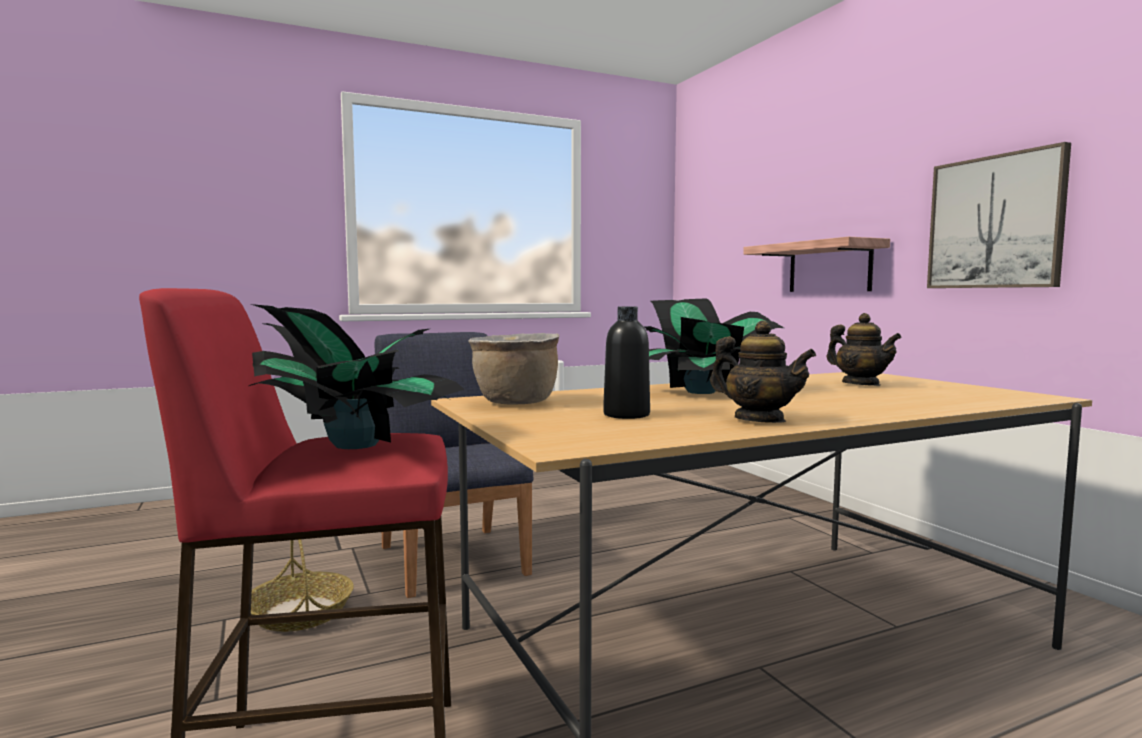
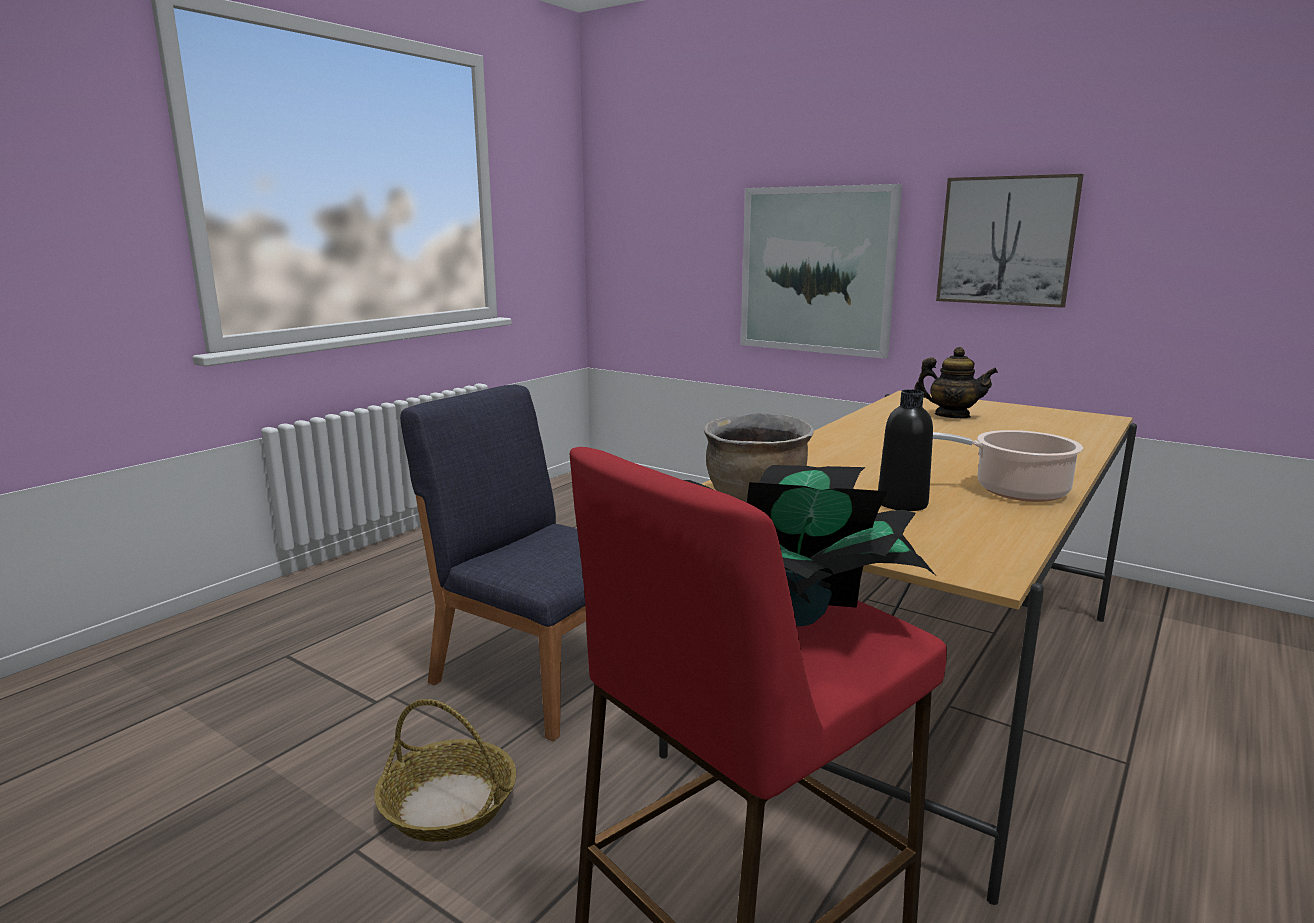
camera: 30 degrees left, 10 degrees up
potted plant [645,298,784,394] -> none
teapot [710,320,816,423] -> cooking pot [933,430,1083,502]
shelf [743,237,890,292] -> picture [740,184,902,359]

